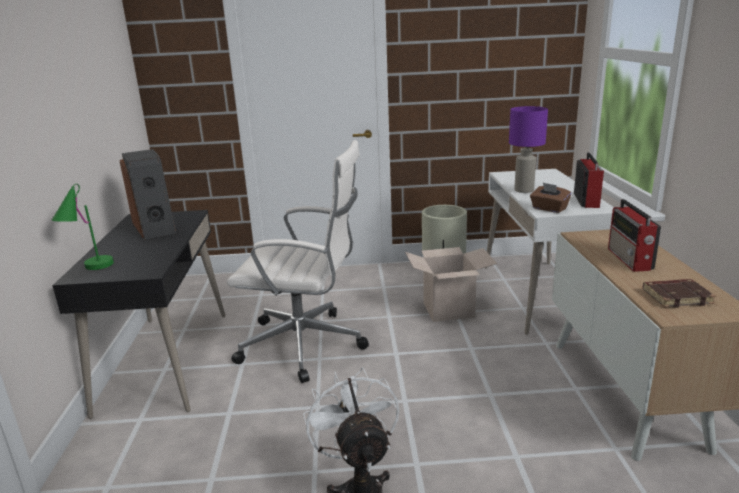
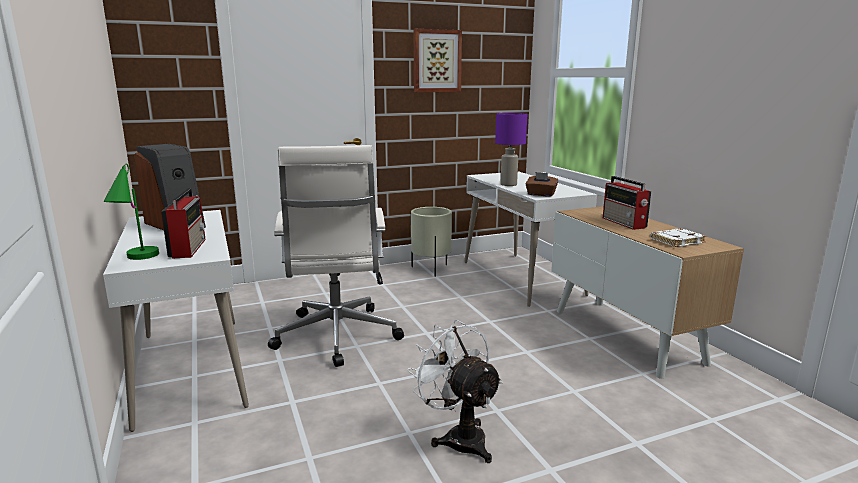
camera: 20 degrees left, 5 degrees down
black desk [52,210,225,419] -> white desk [103,210,249,432]
white office chair [227,140,369,383] -> white office chair turned 90 degrees clockwise [268,145,404,367]
cardboard box [405,247,497,322] -> none
radio [574,152,604,208] -> radio moved to [161,188,206,258]
brown book [643,279,716,308] -> white book [651,228,706,247]
none -> picture [414,29,462,92]

